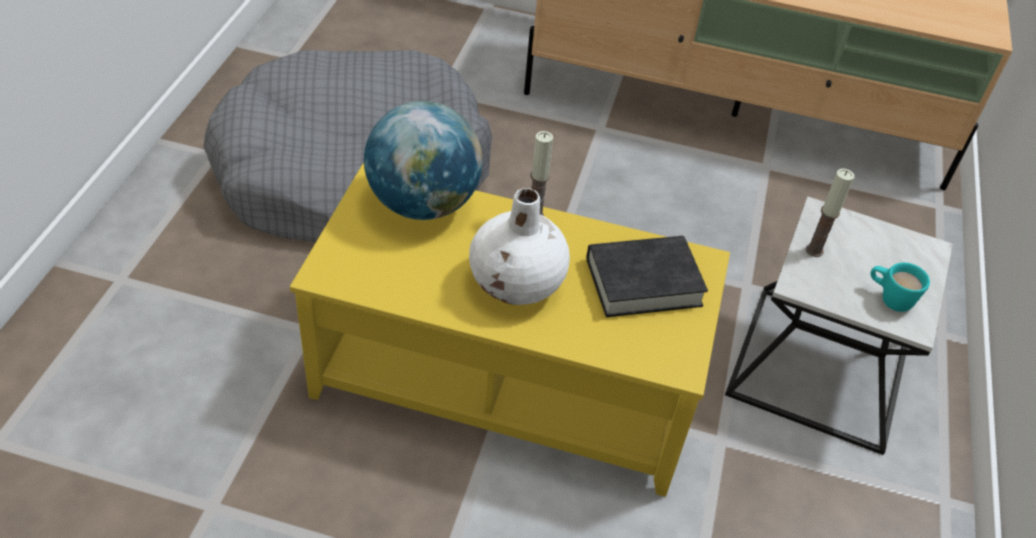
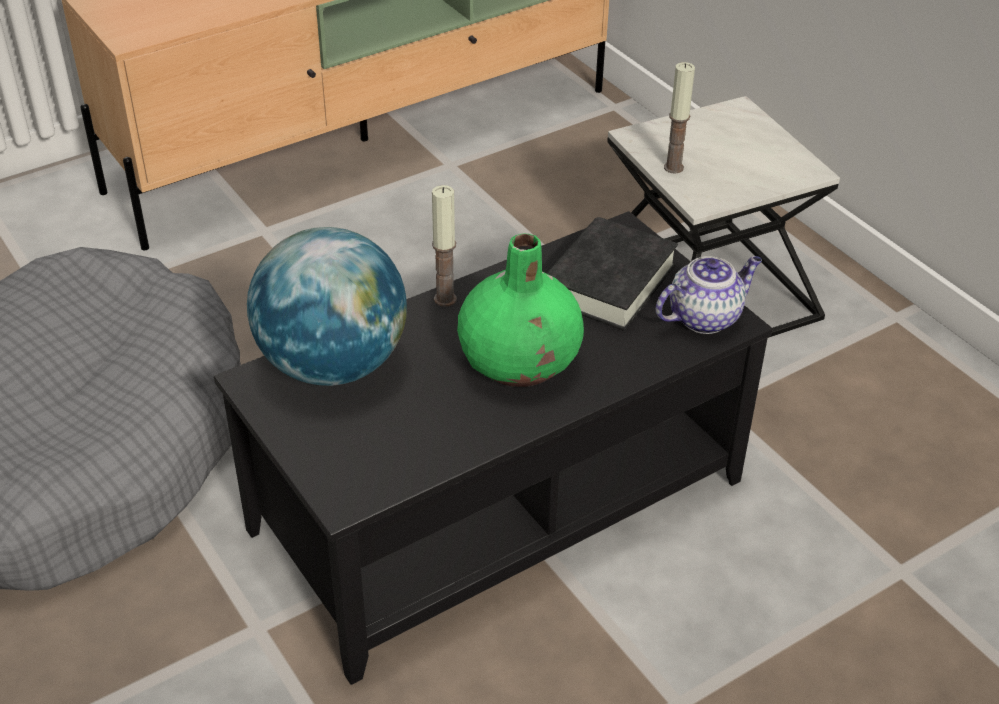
camera: 45 degrees left, 5 degrees down
yellow coffee table [290,163,730,497] -> black coffee table [214,211,773,685]
white vase [469,188,570,305] -> green vase [457,233,584,387]
turquoise mug [871,262,930,312] -> none
none -> teapot [655,256,762,334]

